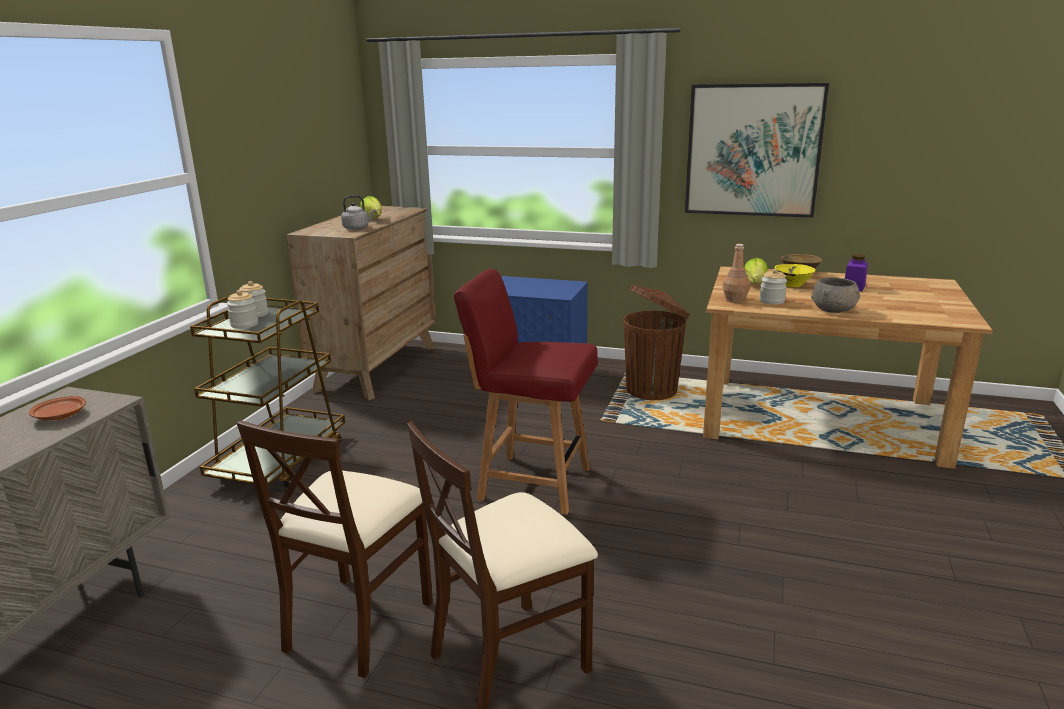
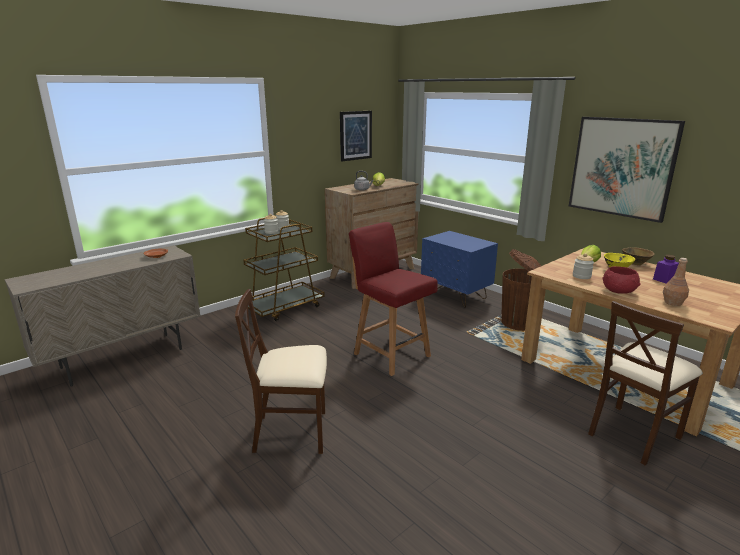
camera: 30 degrees right, 0 degrees up
beige chair [237,420,433,678] -> beige chair moved to [588,301,703,465]
brown bottle [722,244,750,303] -> brown bottle moved to [663,258,689,306]
grey bowl [811,278,860,313] -> red bowl [602,266,640,293]
none -> picture [340,111,372,161]

